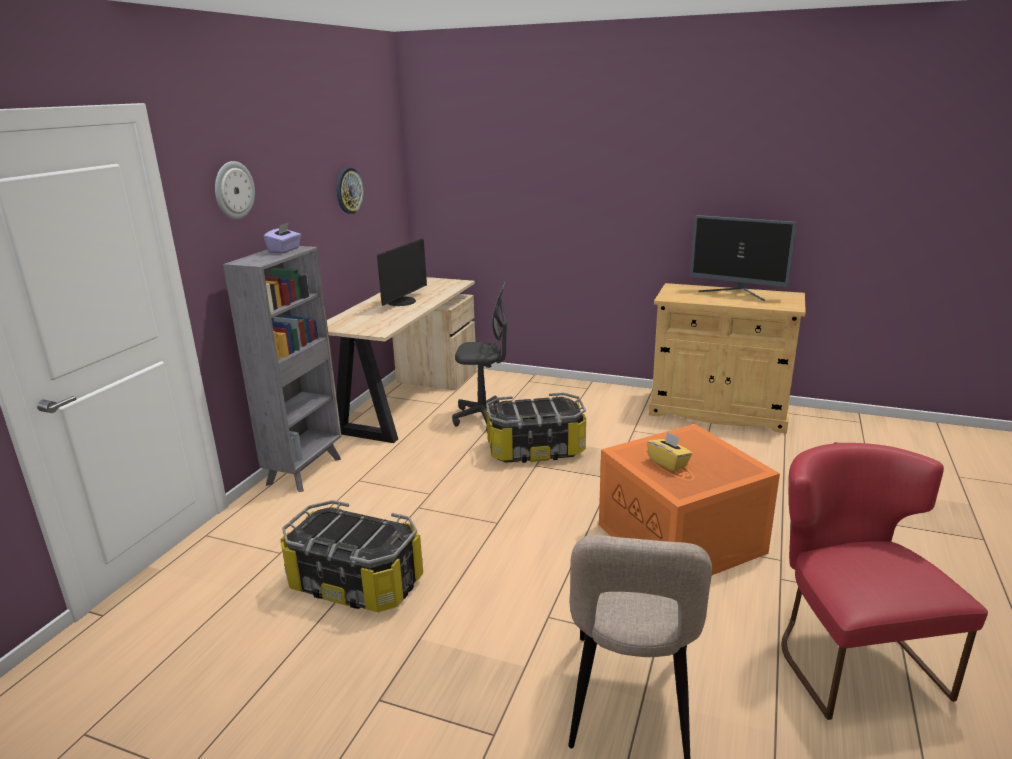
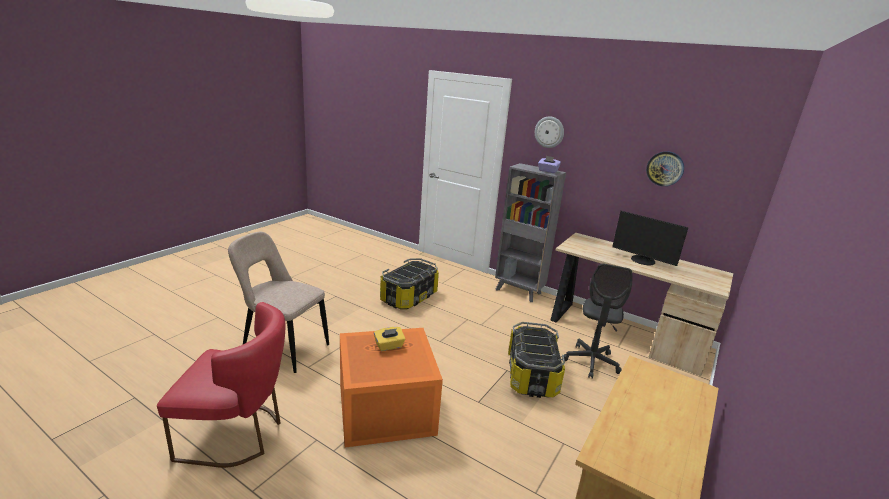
camera: 100 degrees right, 0 degrees up
monitor [690,215,797,302] -> none

